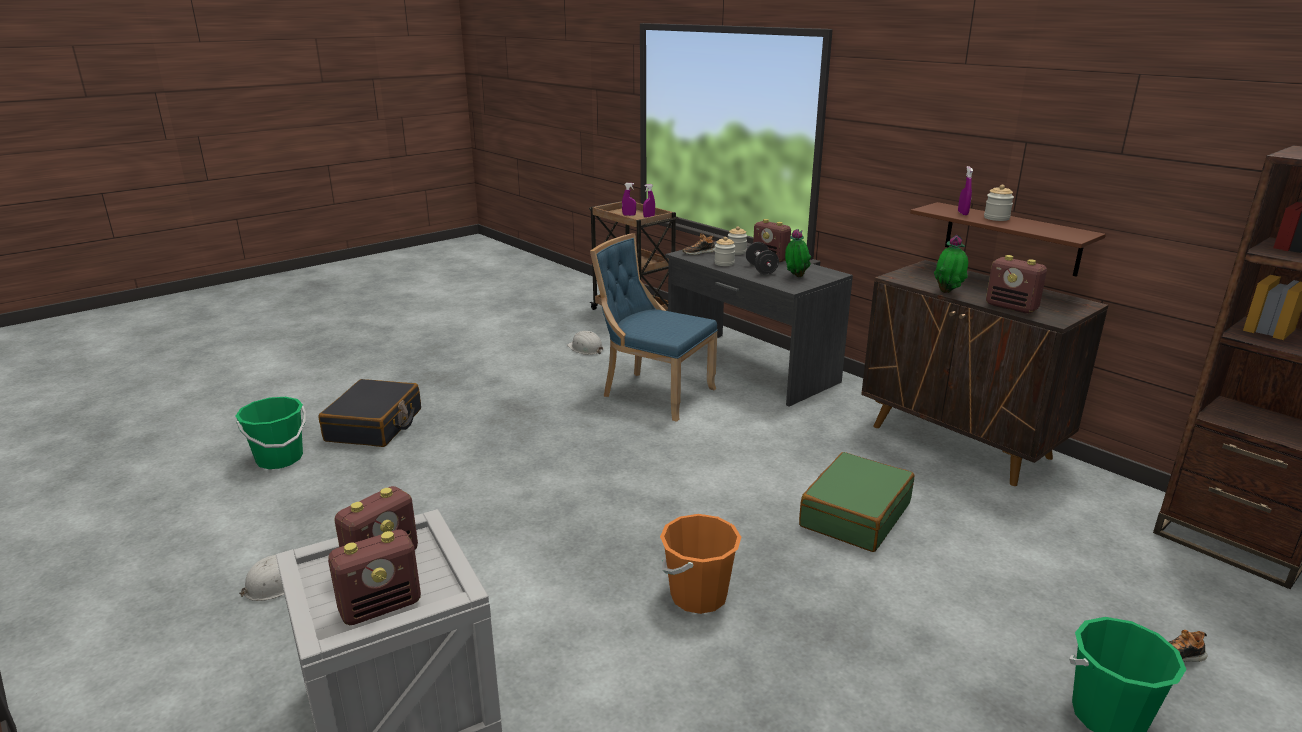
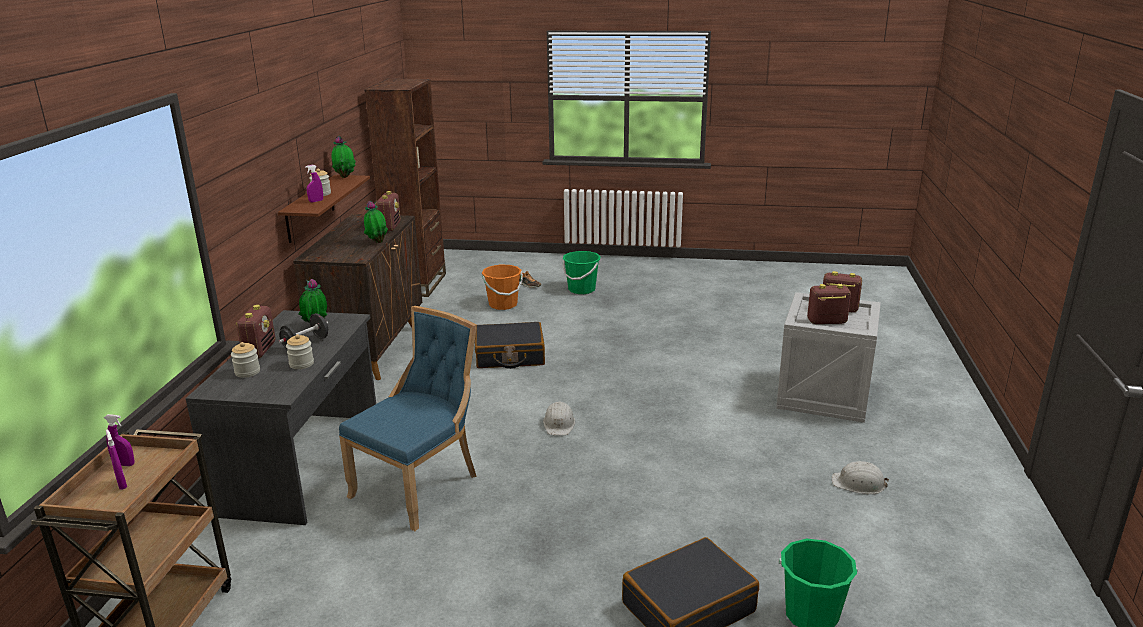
camera: 130 degrees left, 0 degrees up
white hard hat [567,331,604,355] -> white hard hat moved to [543,402,575,435]
blue chair [590,233,718,422] -> blue chair turned 135 degrees counterclockwise [339,306,477,531]
orange bucket [660,514,741,614] -> orange bucket moved to [482,265,523,310]
shoe [682,233,716,255] -> none
green suitcase [799,452,914,552] -> black suitcase [475,322,545,369]
none -> potted plant [332,136,356,178]

